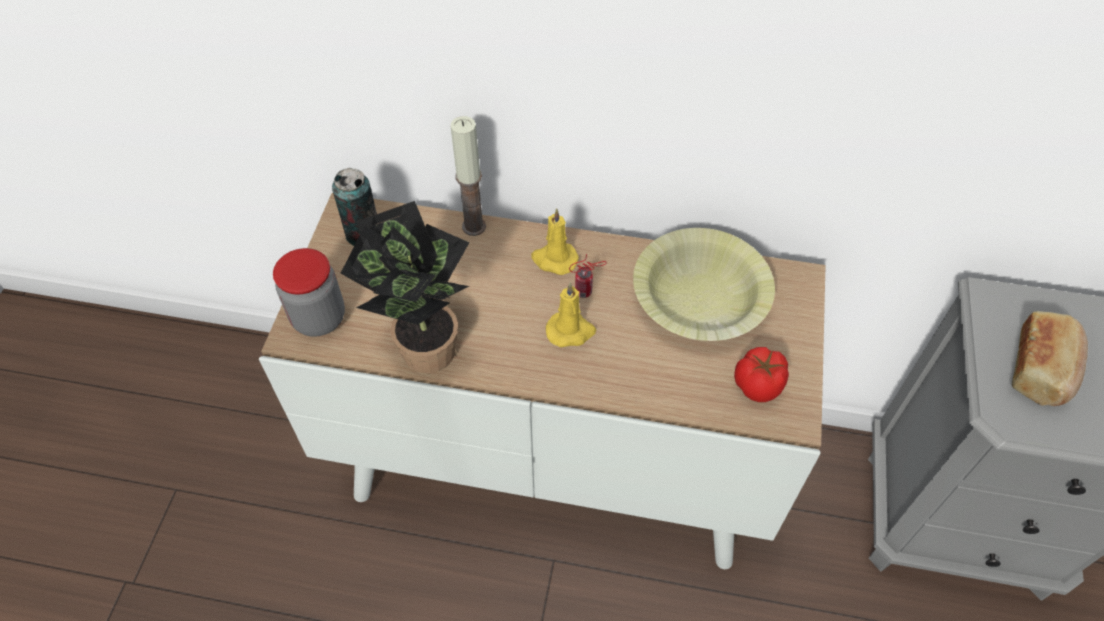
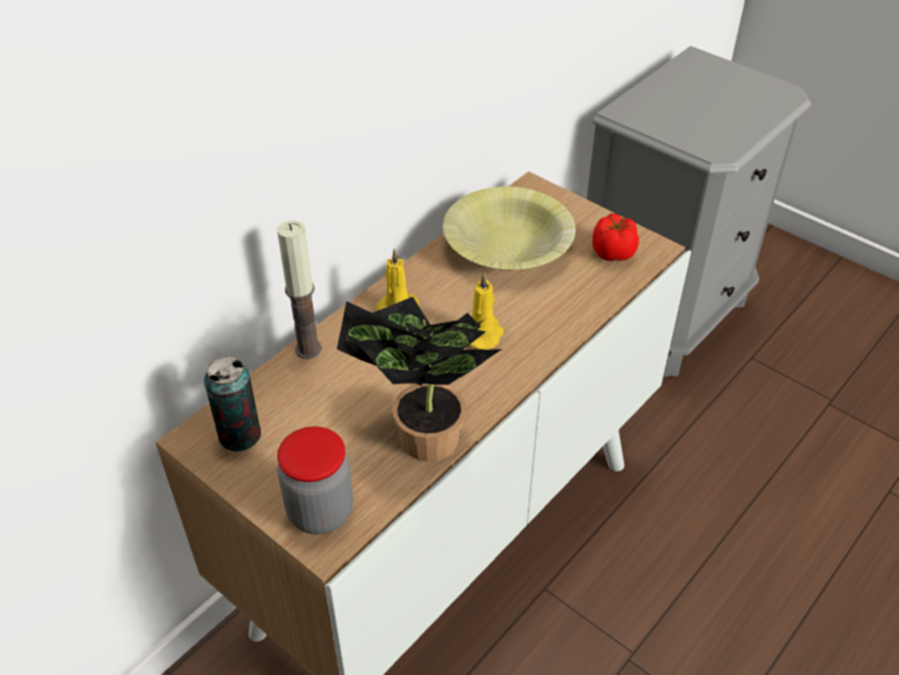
camera: 60 degrees left, 10 degrees down
can [569,254,607,298] -> none
bread [1012,311,1088,406] -> none

